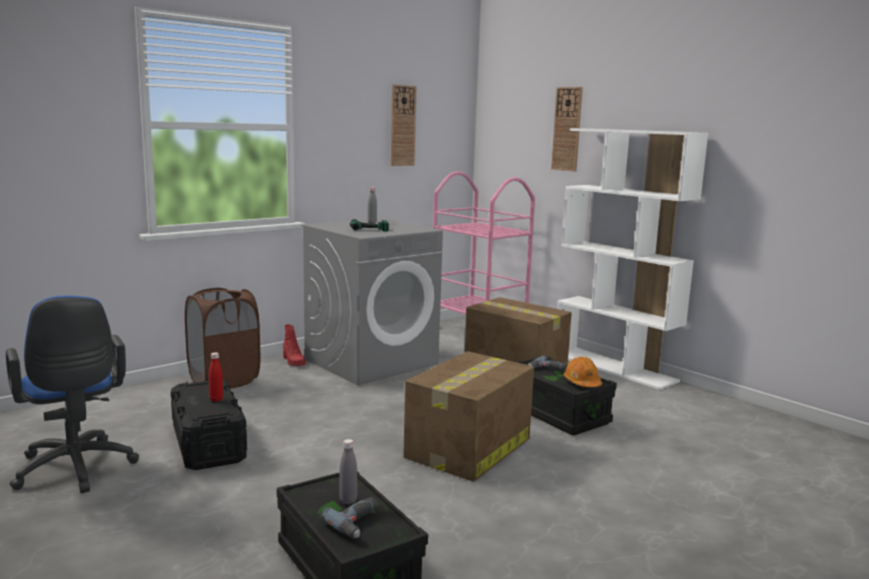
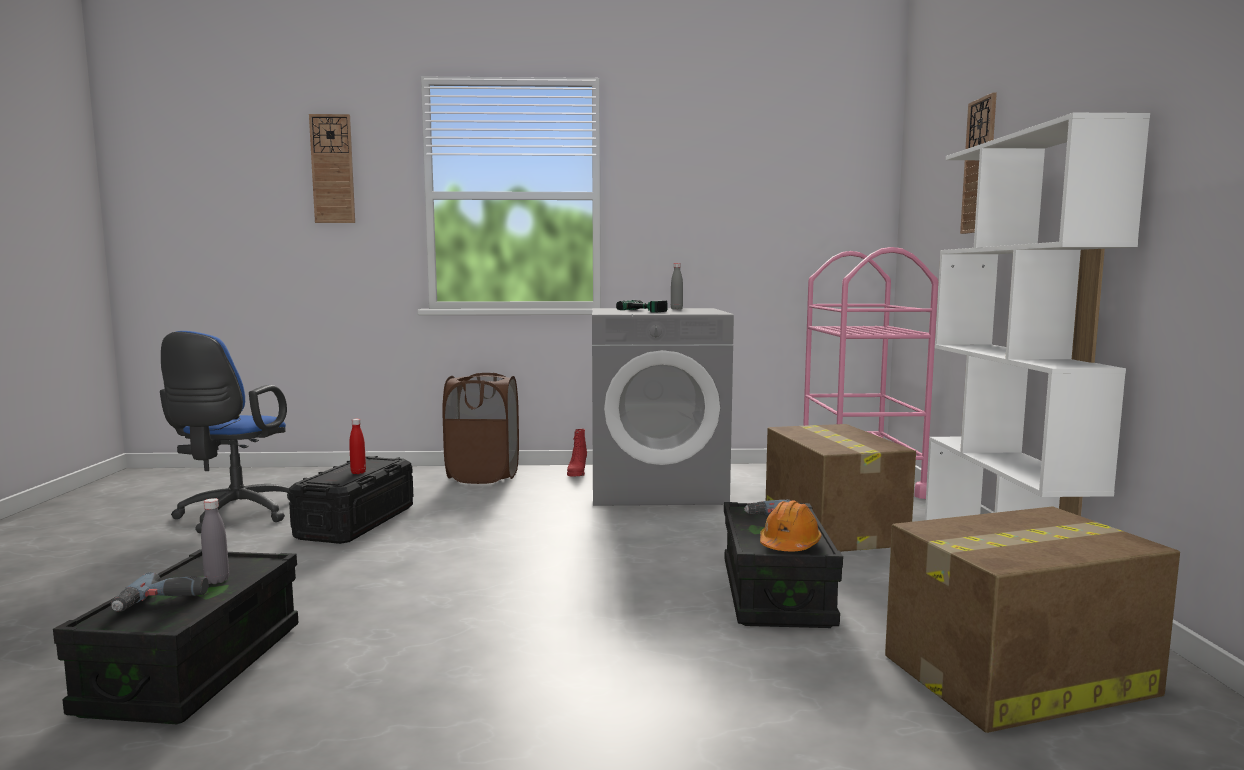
camera: 40 degrees right, 5 degrees down
wall clock [391,85,416,166] -> wall clock moved to [309,114,355,223]
cardboard box [403,351,534,482] -> cardboard box moved to [885,506,1180,733]

